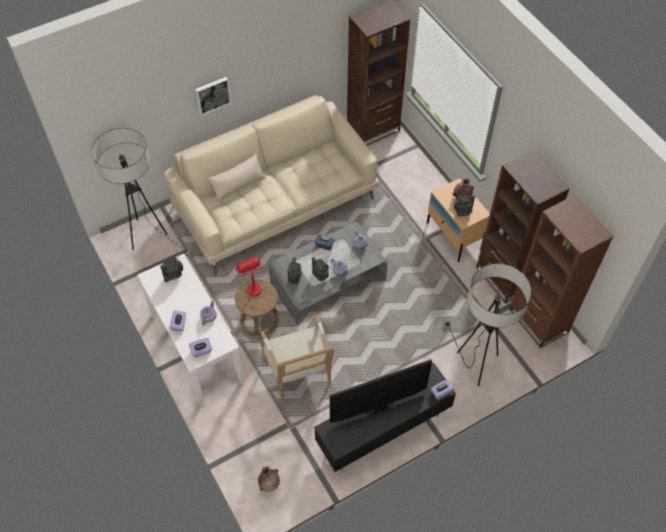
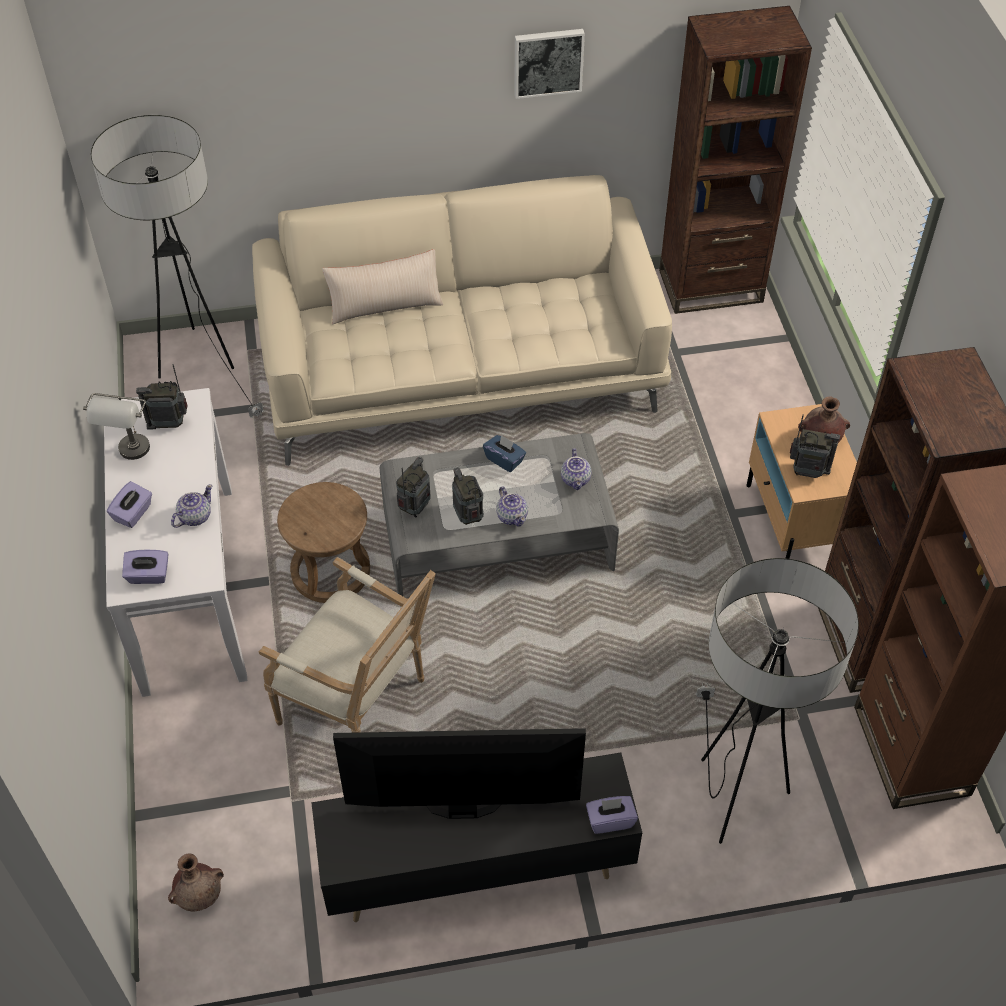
camera: 20 degrees right, 5 degrees down
picture [195,77,231,115] -> picture moved to [514,29,585,99]
red table lamp [235,257,264,296] -> none
armchair [260,314,335,400] -> armchair turned 60 degrees counterclockwise [259,557,436,733]
none -> grey table lamp [83,393,150,460]

